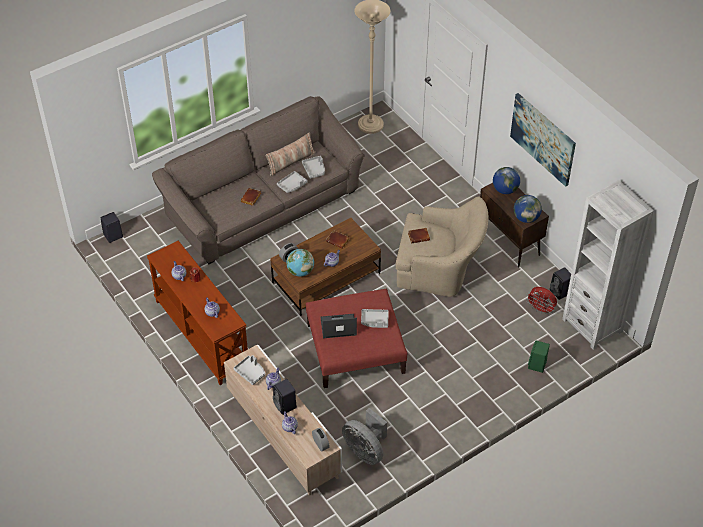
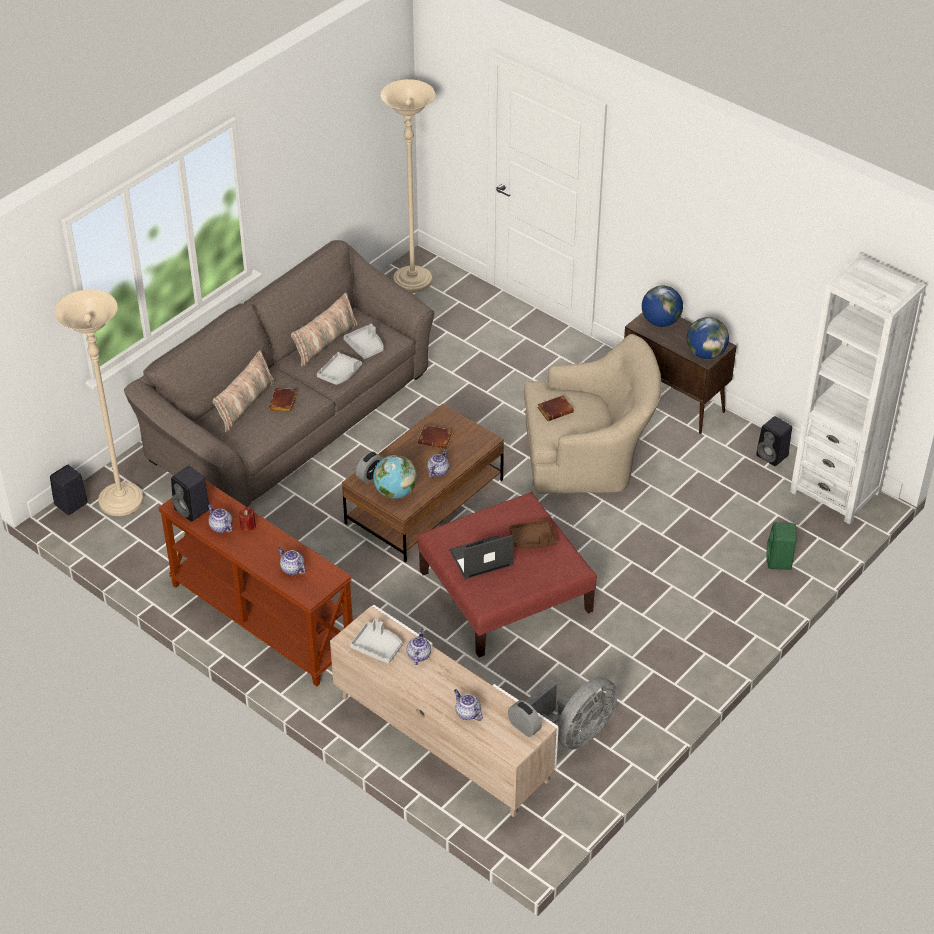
camera: 15 degrees left, 5 degrees down
black speaker [273,379,297,415] -> black speaker moved to [171,466,209,522]
grey fan [342,408,387,465] -> grey fan turned 75 degrees counterclockwise [525,677,618,750]
grey tray [361,309,389,328] -> brown tray [509,519,557,549]
picture [510,93,576,187] -> none
red fan [526,287,557,315] -> none
none -> beige floor lamp [54,289,143,516]
none -> pillow [213,350,275,432]

